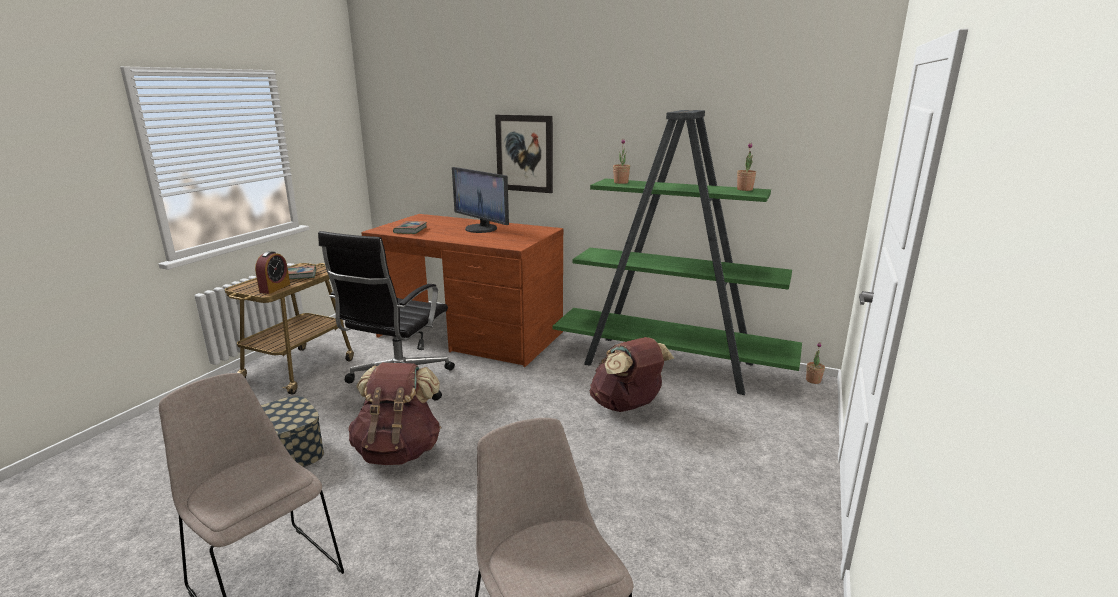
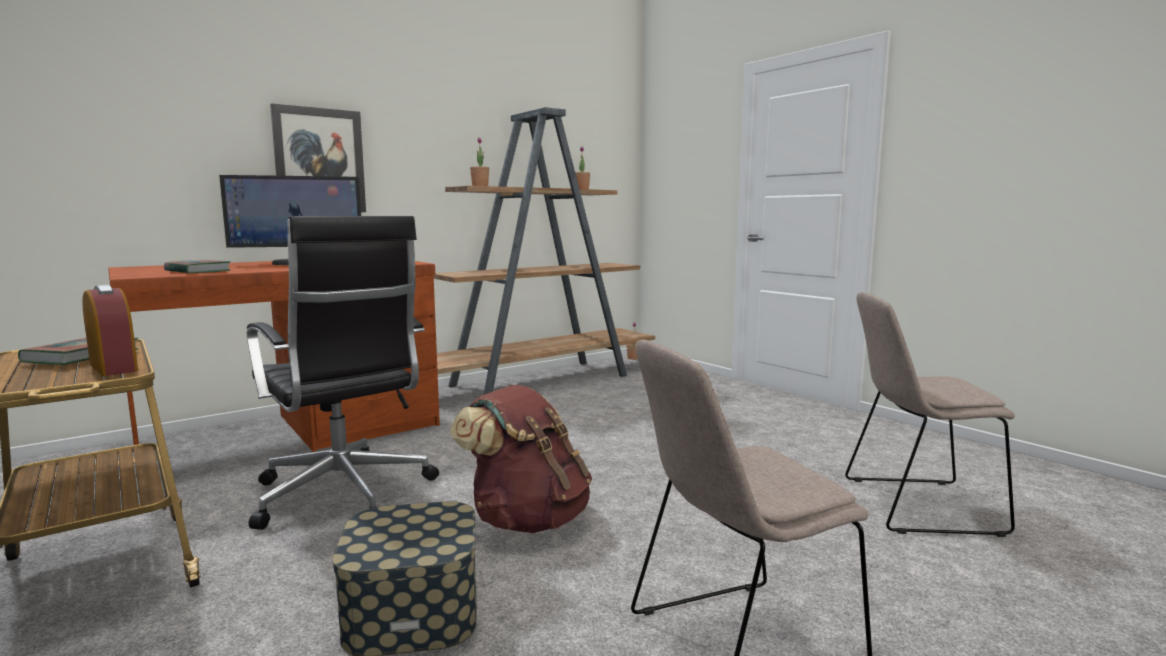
camera: 60 degrees left, 10 degrees down
green bookcase [553,110,802,395] -> brown bookcase [434,107,655,395]
brown backpack [589,337,674,412] -> none

